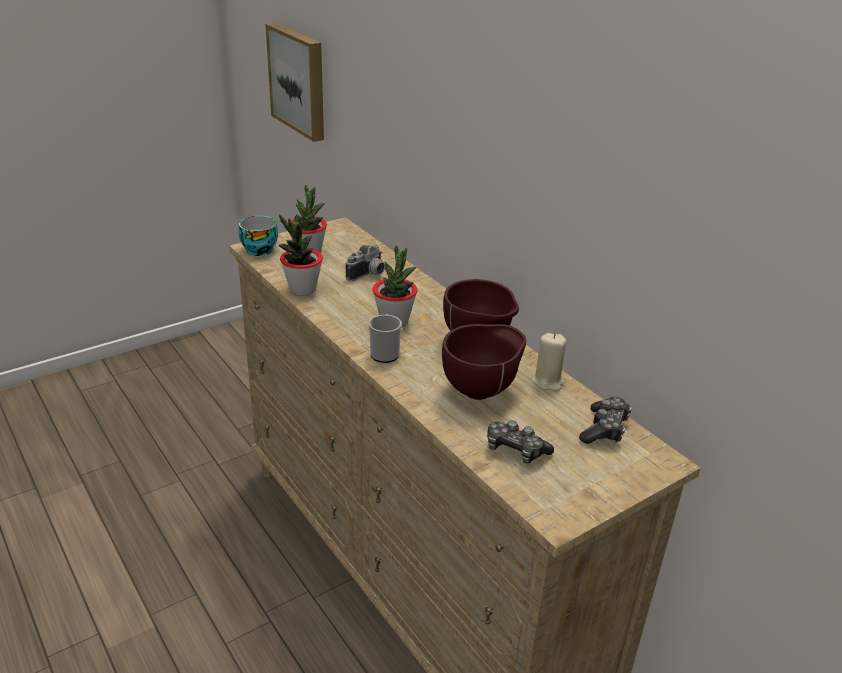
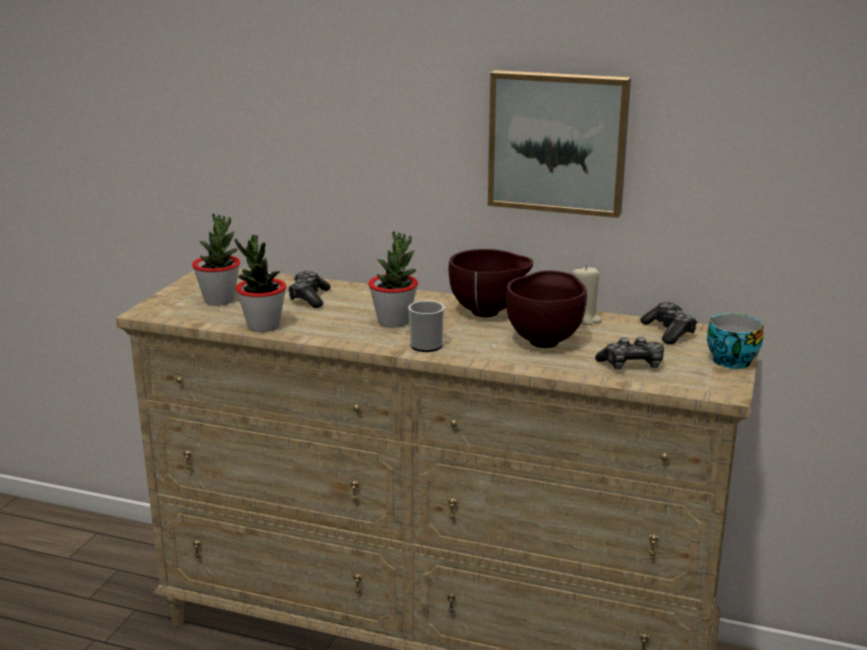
camera: 35 degrees left, 10 degrees down
cup [239,216,278,256] -> cup moved to [707,313,763,369]
picture [266,23,324,142] -> picture moved to [488,70,631,218]
camera [346,245,385,281] -> game controller [288,271,331,308]

